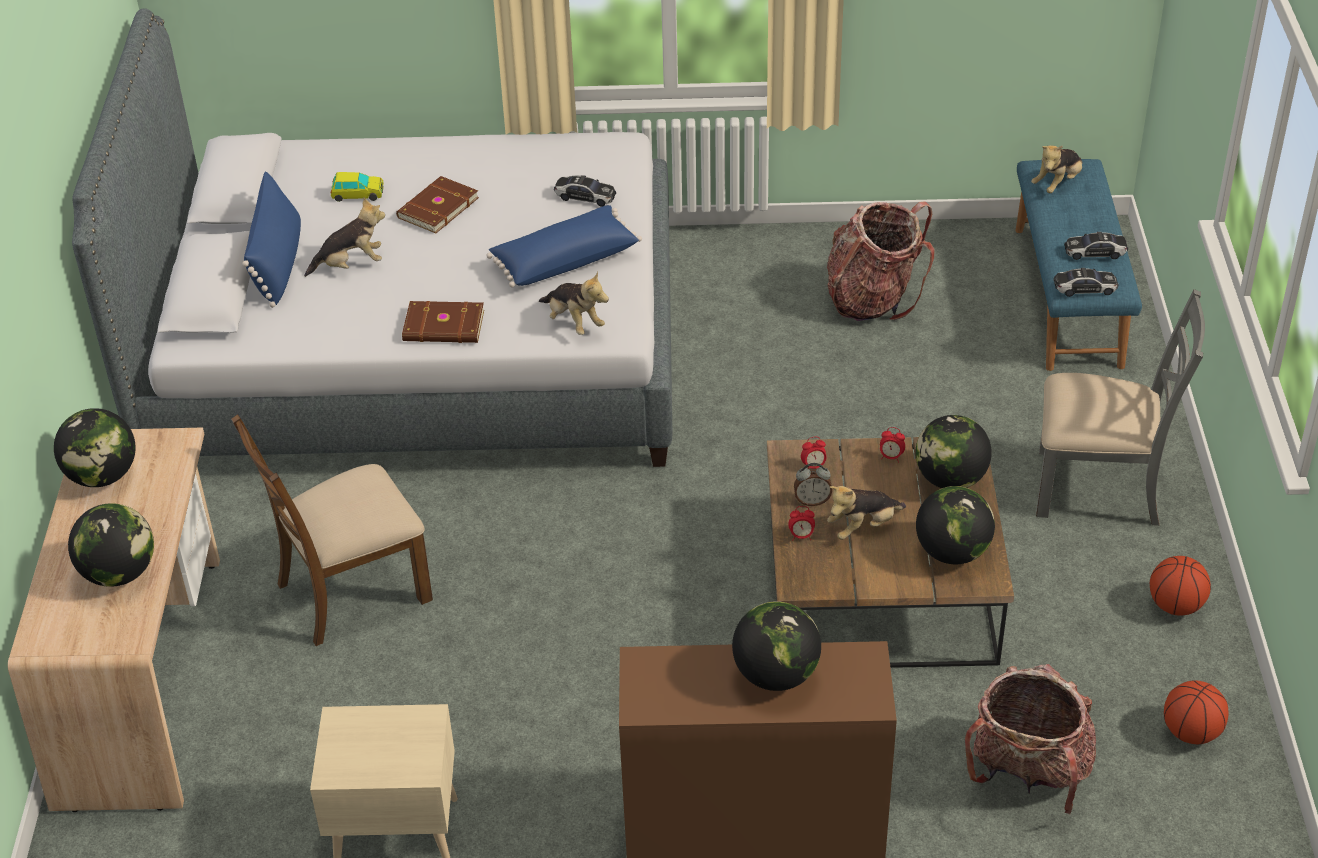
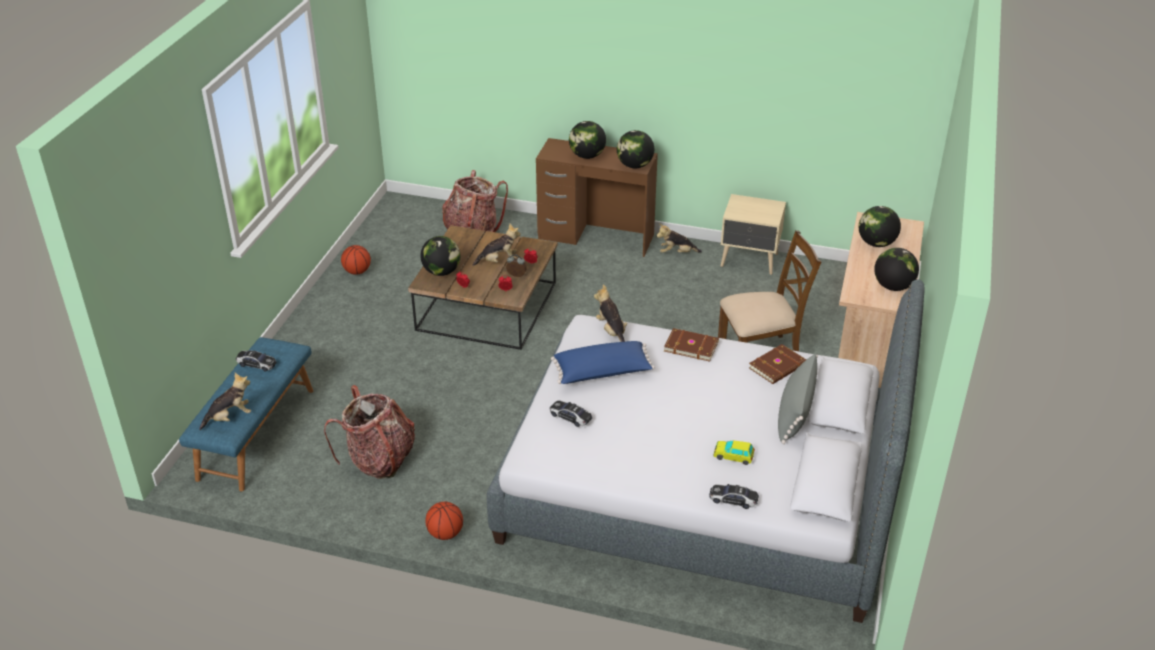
camera: 165 degrees left, 5 degrees down
blue pillow [242,171,301,308] -> grey pillow [778,354,818,444]
plush toy [304,197,385,277] -> plush toy moved to [656,224,702,253]
brown book [396,176,479,233] -> brown book moved to [749,344,806,384]
globe [916,486,995,564] -> globe moved to [617,130,654,168]
grey chair [1036,289,1205,526] -> none
toy car [1053,268,1118,297] -> toy car moved to [709,484,759,509]
basketball [1164,680,1229,744] -> basketball moved to [425,502,463,540]

